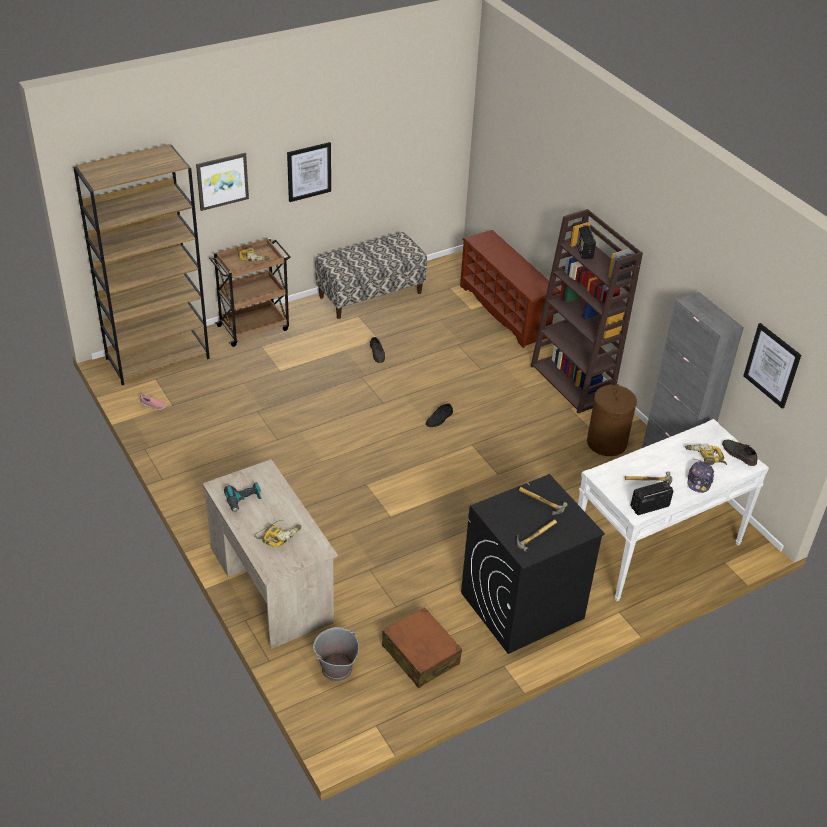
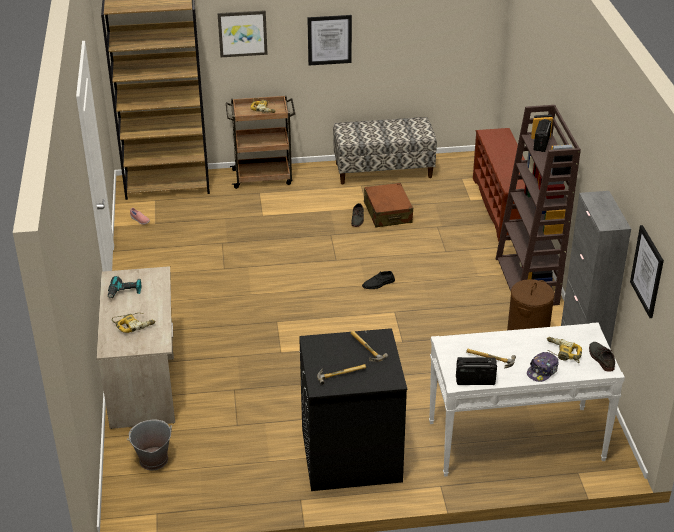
camera: 25 degrees right, 5 degrees down
brown suitcase [382,607,462,688] -> brown suitcase moved to [364,183,413,227]

